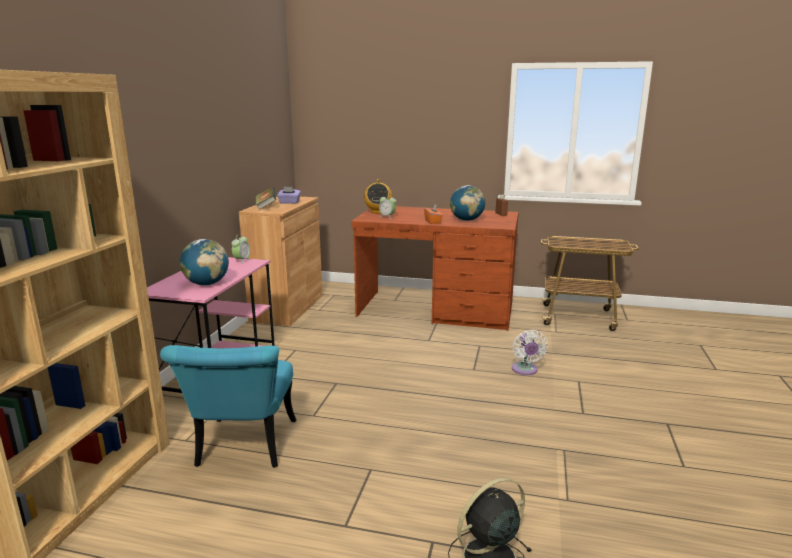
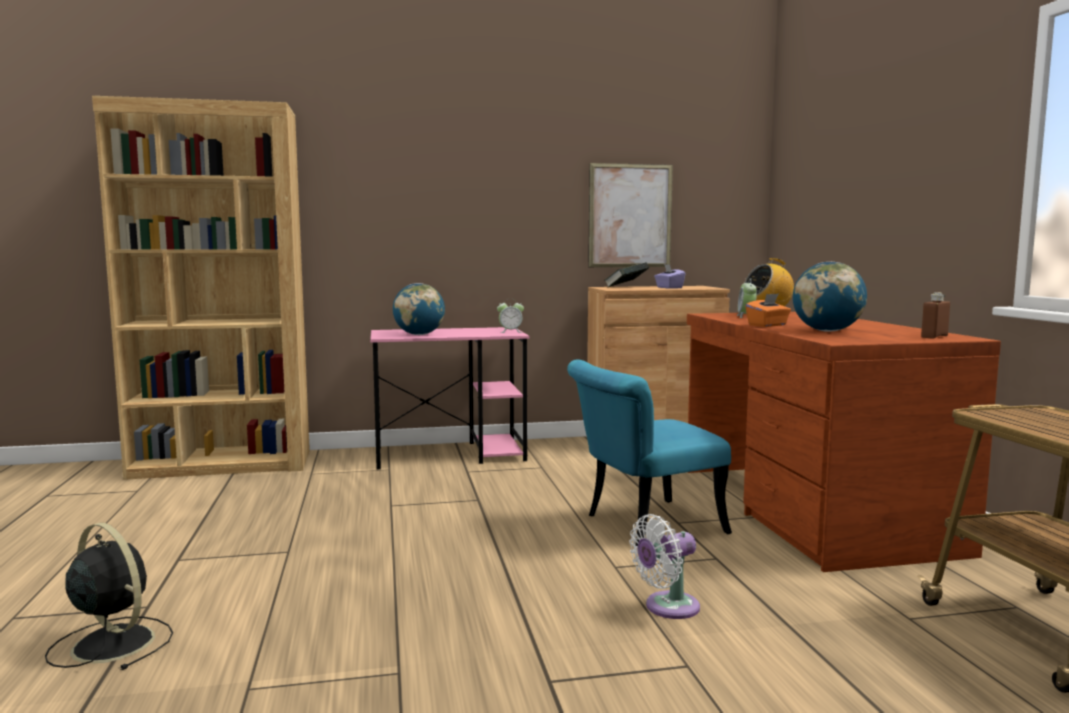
camera: 65 degrees right, 10 degrees down
turquoise chair [160,345,296,468] -> turquoise chair moved to [567,359,732,547]
none -> picture [588,163,673,267]

